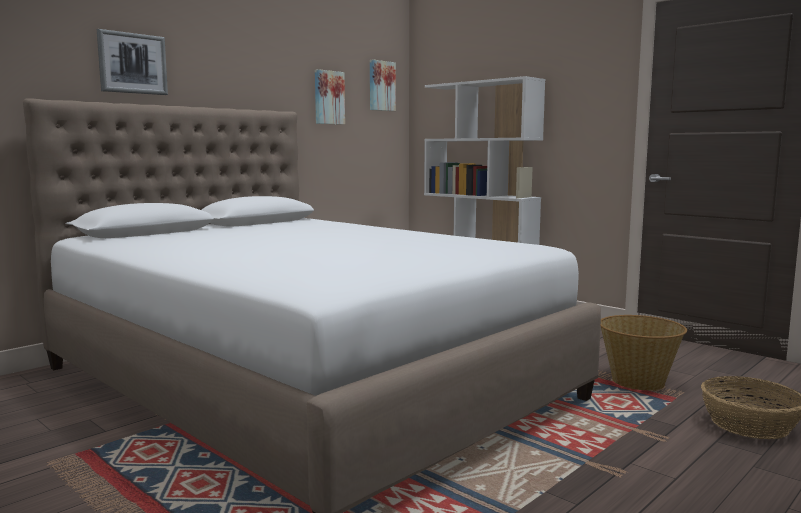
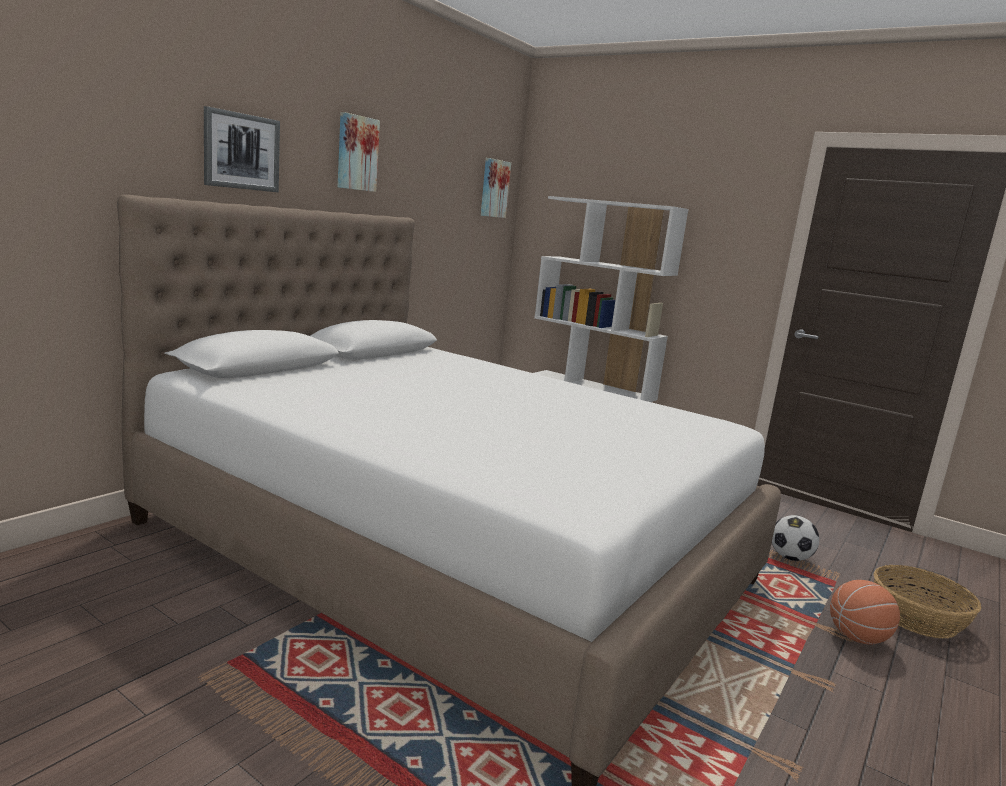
camera: 10 degrees left, 5 degrees up
picture [315,69,345,125] -> picture moved to [338,112,380,192]
basket [601,315,687,391] -> football [772,515,819,561]
none -> basketball [830,580,900,644]

